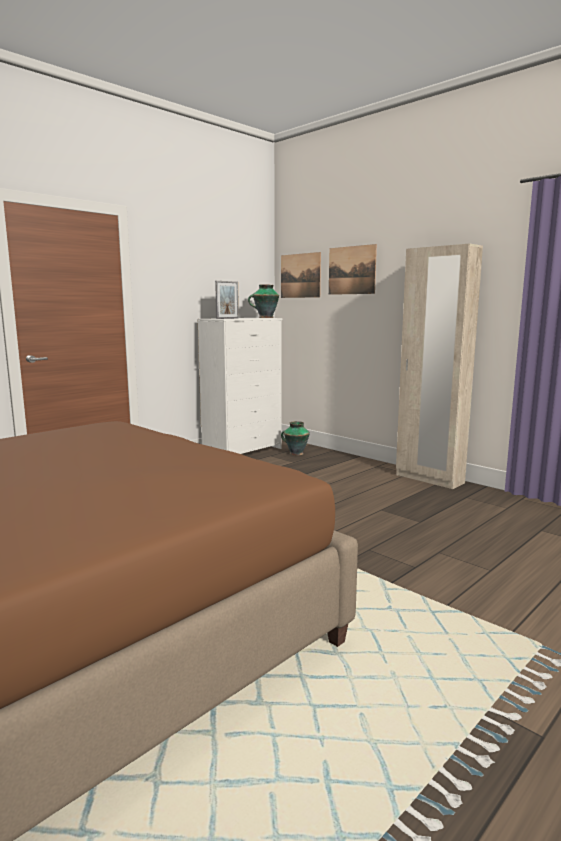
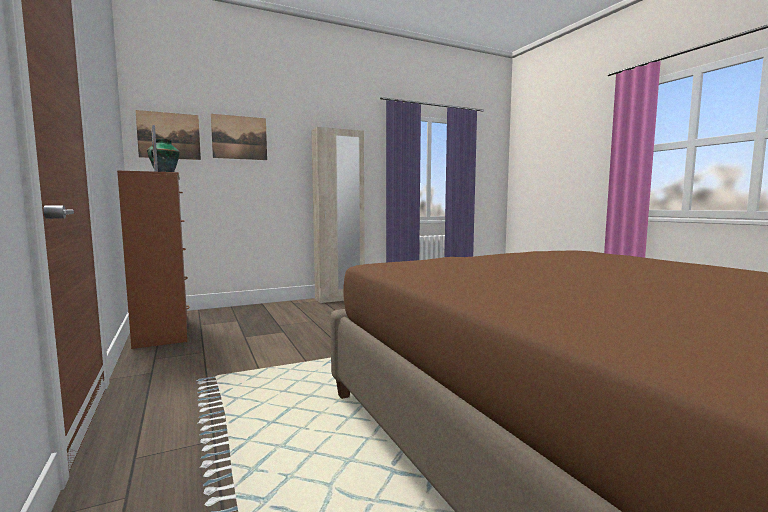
camera: 70 degrees left, 5 degrees down
white dresser [197,318,283,454] -> brown dresser [117,170,190,349]
vase [281,421,310,456] -> none

